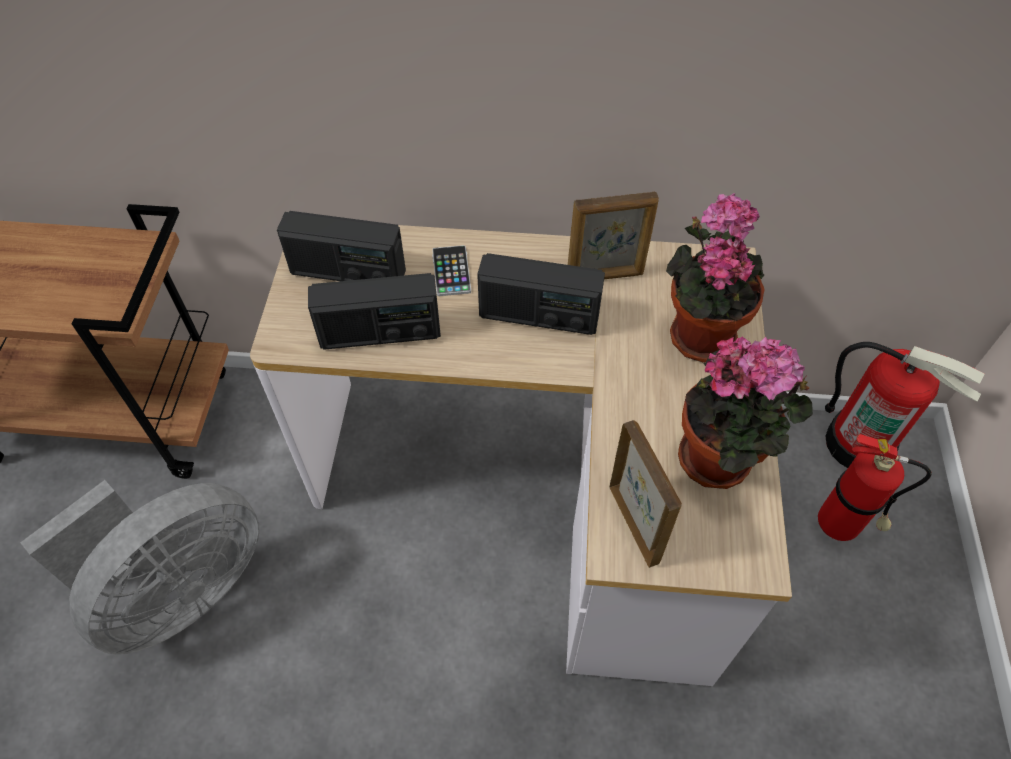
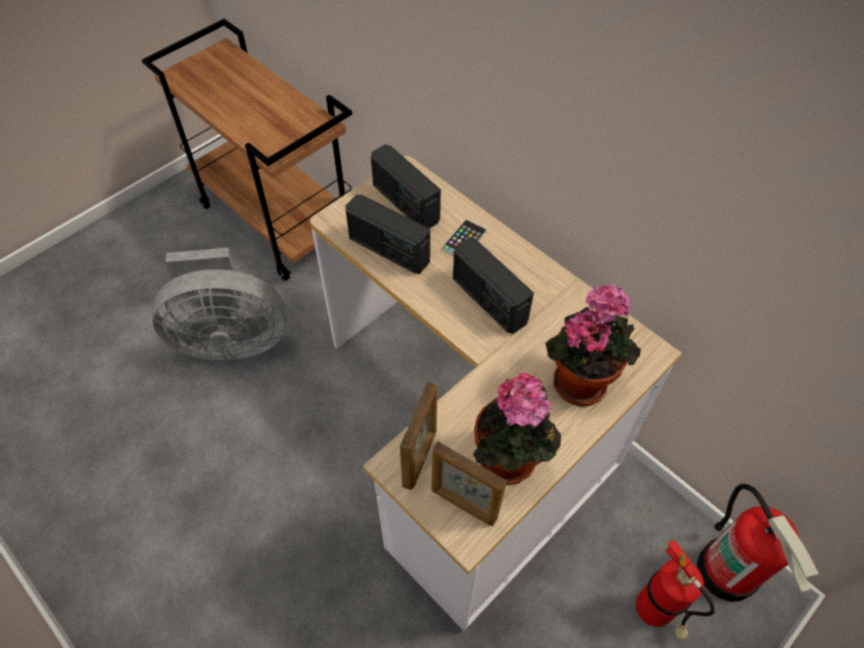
camera: 40 degrees right, 0 degrees up
picture frame [568,192,659,279] -> picture frame moved to [432,441,507,526]

